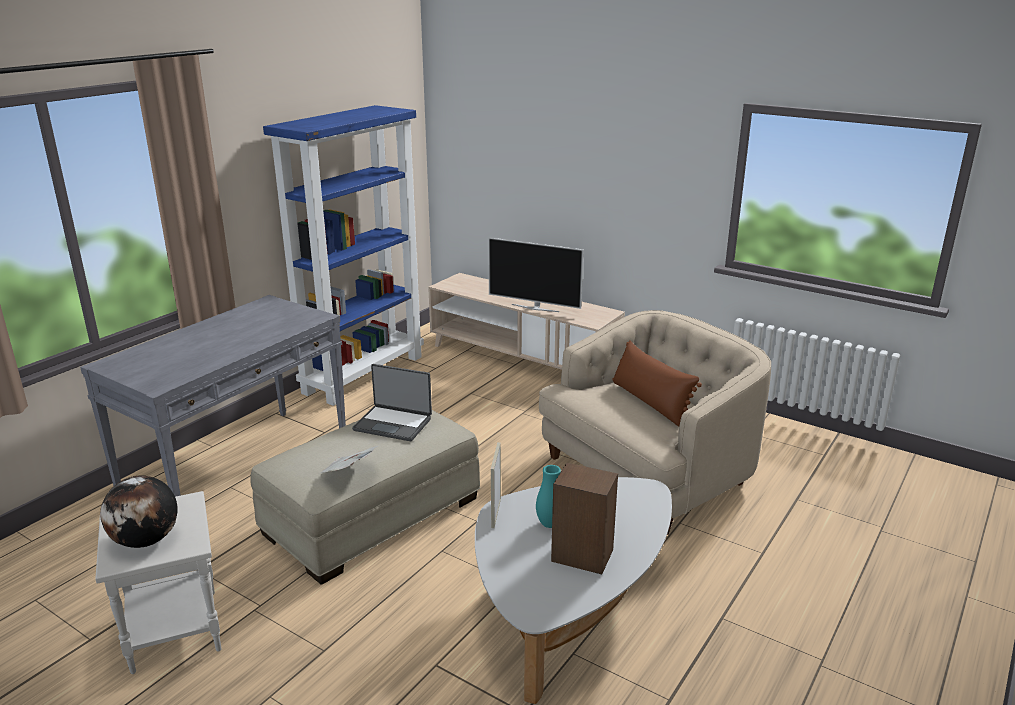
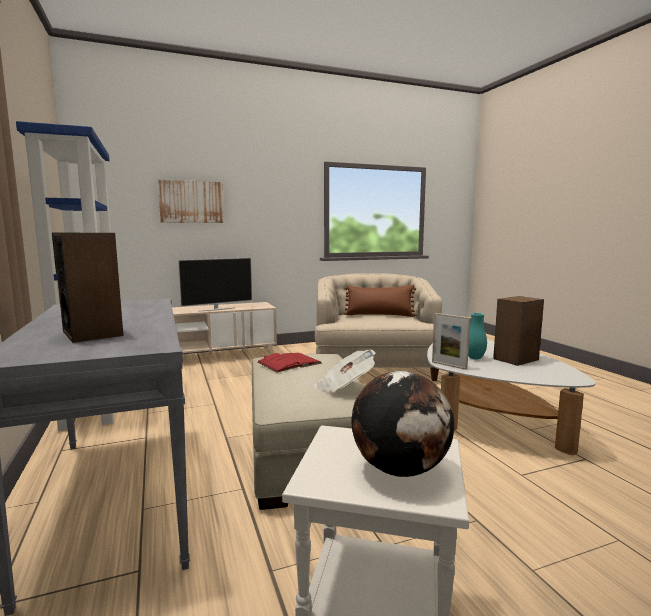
camera: 55 degrees left, 15 degrees down
laptop [352,364,432,441] -> red book [257,353,322,373]
none -> speaker [53,233,123,343]
none -> picture [158,180,224,223]

